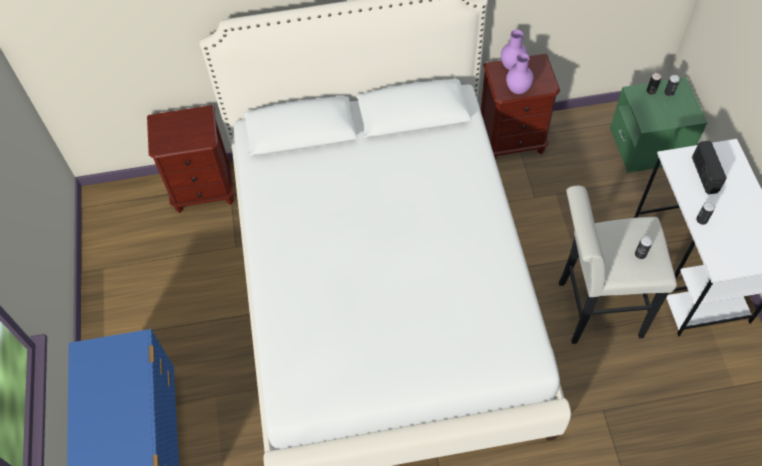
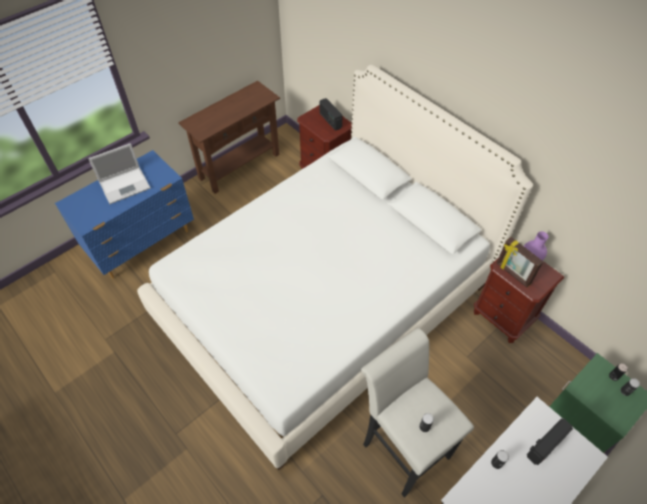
camera: 55 degrees right, 5 degrees down
purple vase [506,53,533,94] -> picture frame [497,237,543,287]
none -> laptop [88,143,151,204]
none -> brown console table [178,81,280,194]
none -> radio [320,98,343,130]

